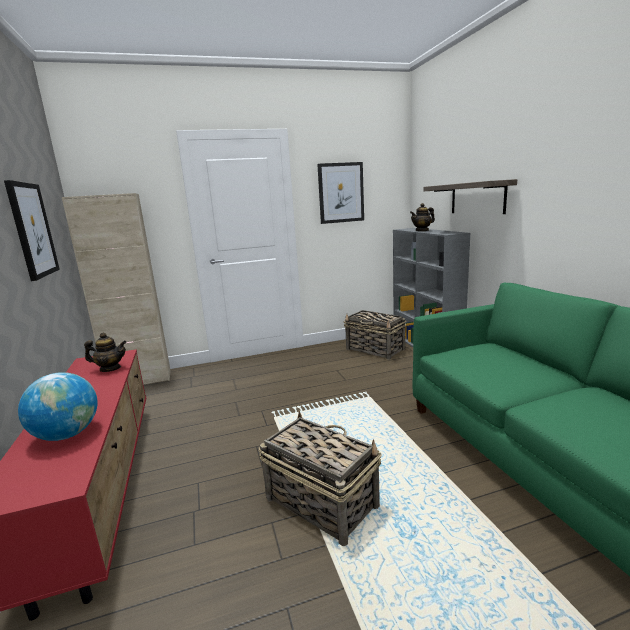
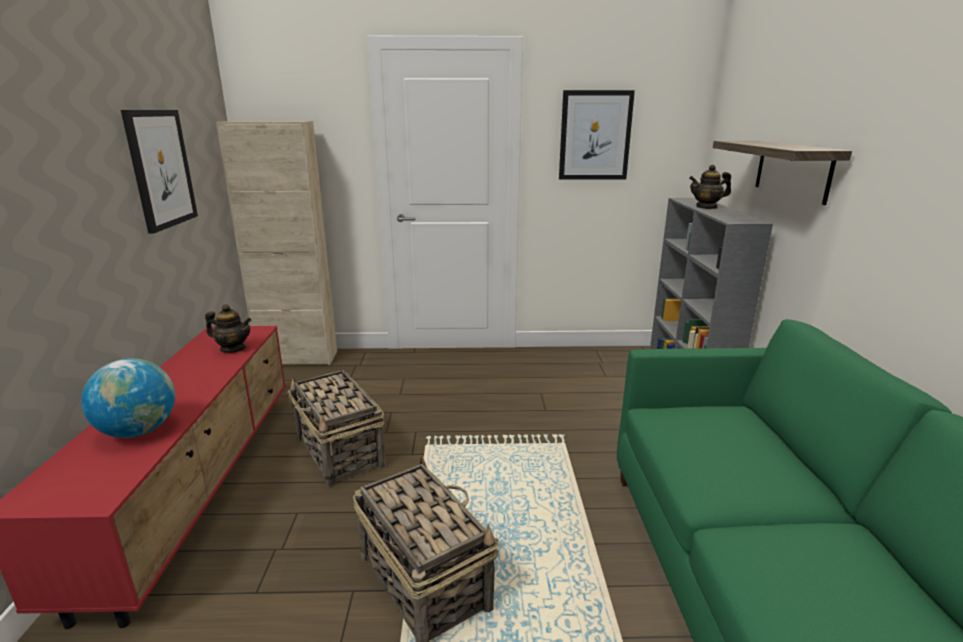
camera: 15 degrees right, 5 degrees up
basket [344,310,406,360] -> basket moved to [287,370,386,487]

